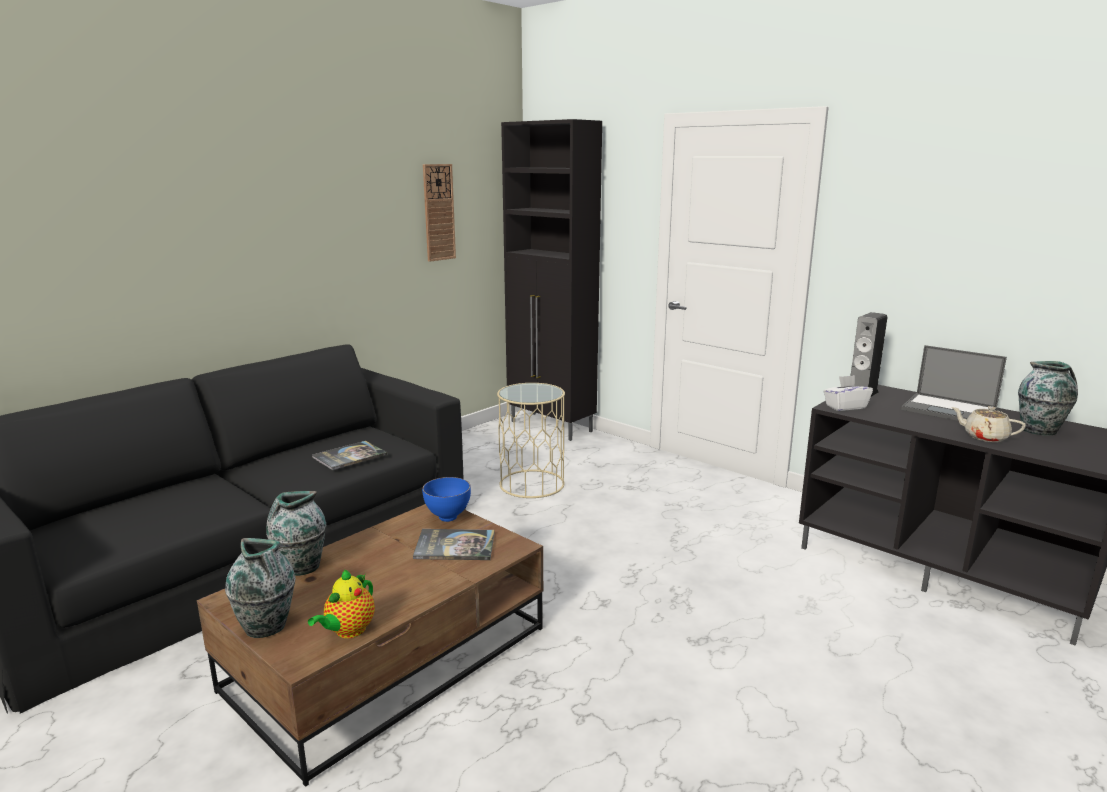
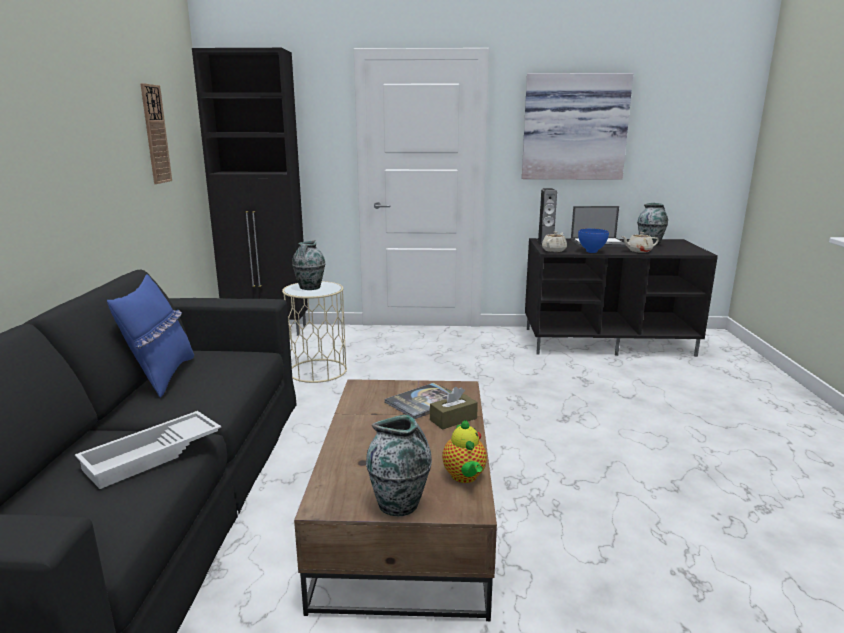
camera: 40 degrees left, 0 degrees up
vase [266,491,327,576] -> vase moved to [292,240,326,290]
book [312,441,387,470] -> none
blue bowl [422,477,471,522] -> blue bowl moved to [578,228,609,253]
white tissue box [823,375,873,411] -> beige teapot [542,231,567,252]
none -> white tray [75,411,221,489]
none -> blue pillow [107,274,194,398]
none -> brown tissue box [430,387,478,430]
none -> picture [522,73,633,180]

